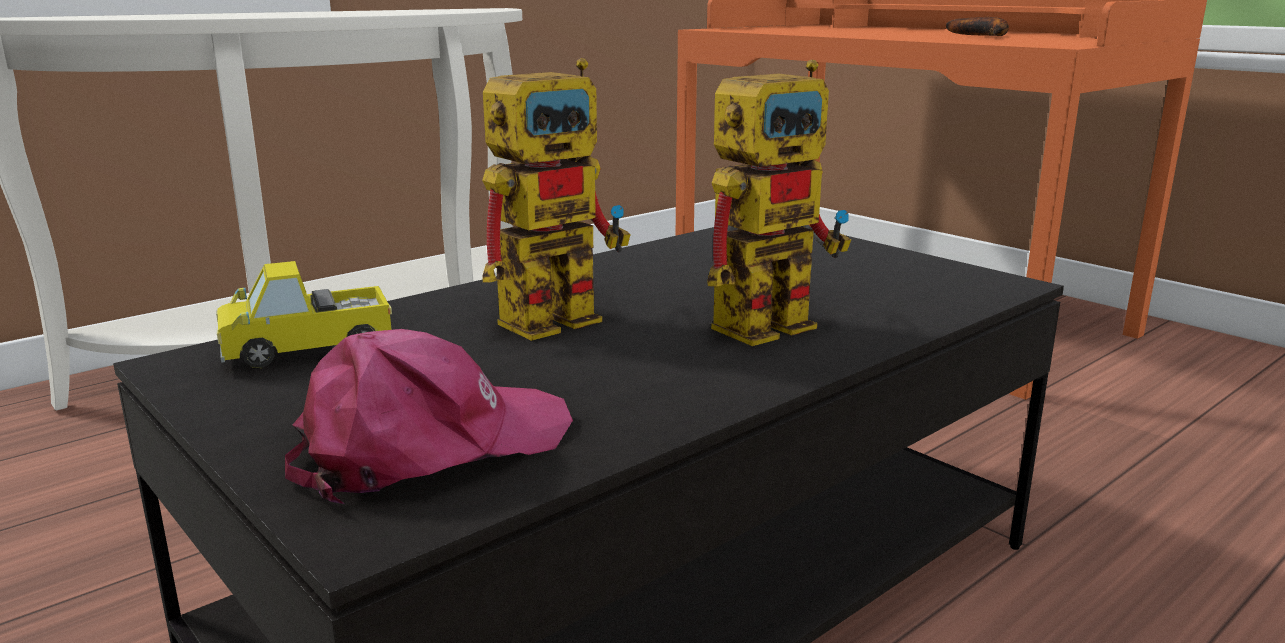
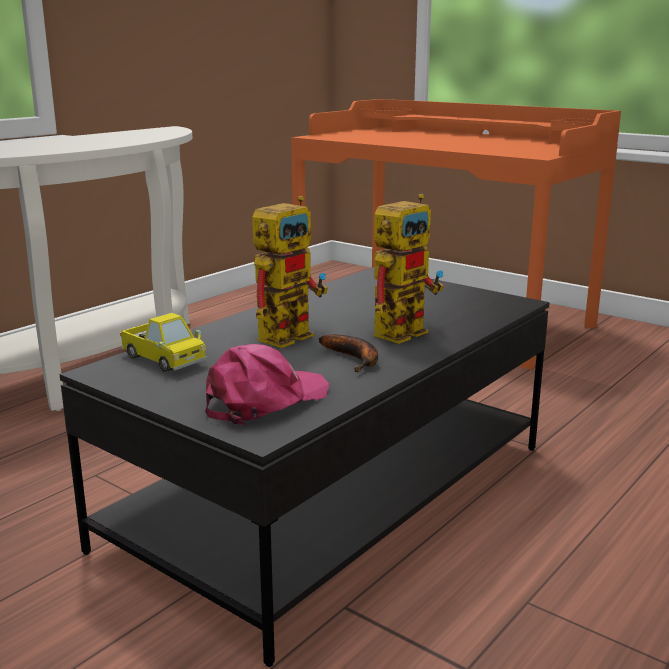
camera: 10 degrees left, 0 degrees up
toy truck [216,261,392,368] -> toy truck turned 105 degrees counterclockwise [120,313,207,372]
banana [946,17,1009,36] -> banana moved to [319,334,378,372]

